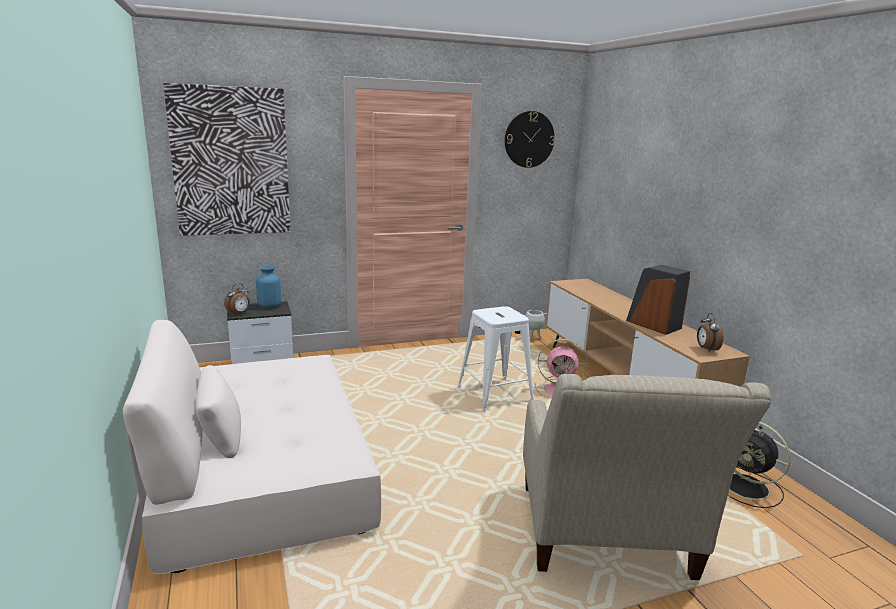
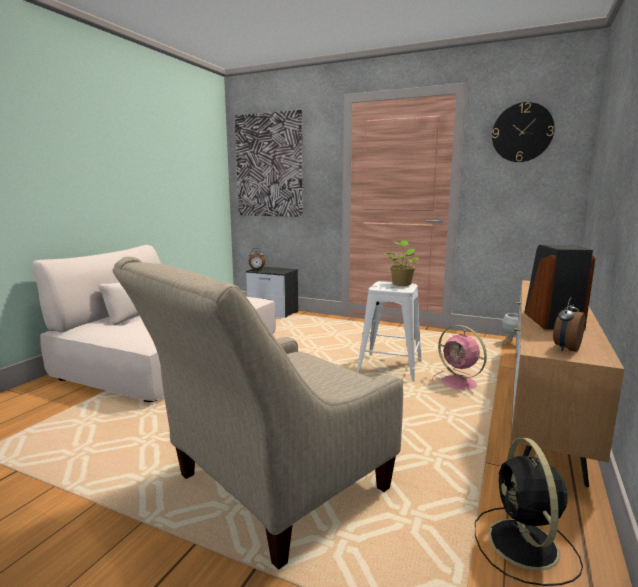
camera: 45 degrees right, 5 degrees down
blue vase [256,266,281,308] -> none
none -> potted plant [384,240,419,286]

